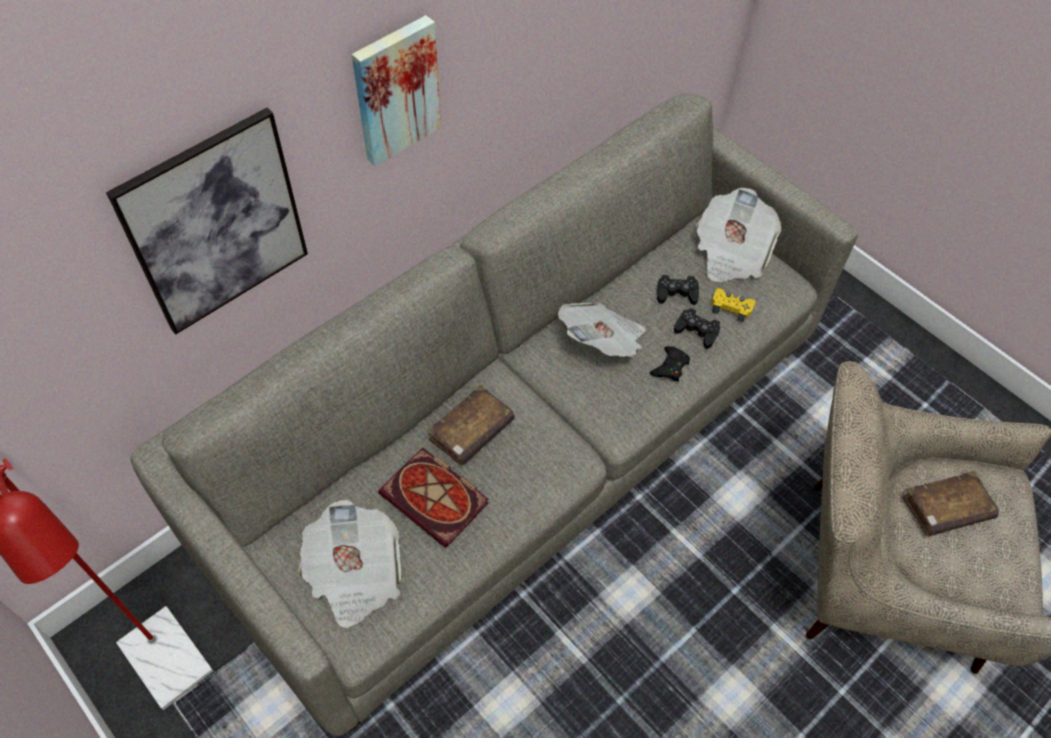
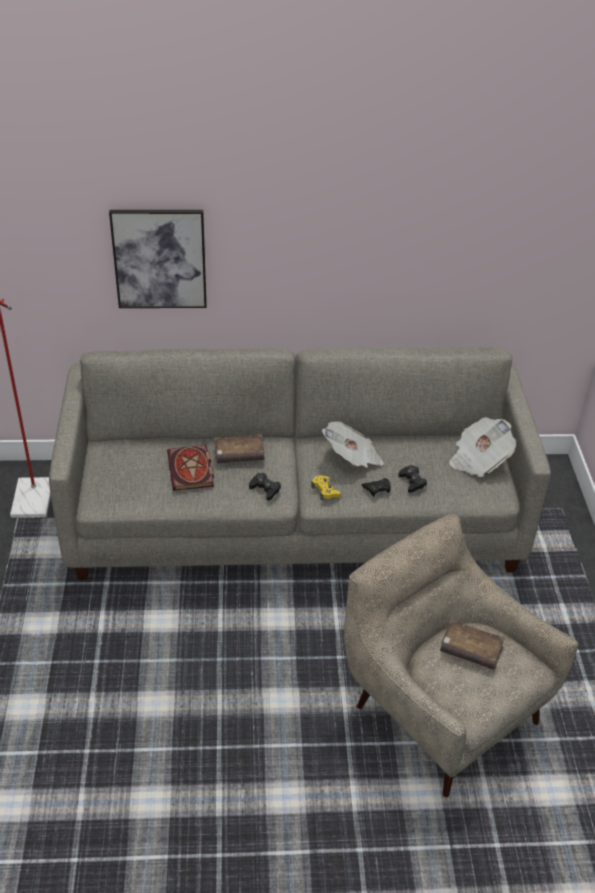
camera: 40 degrees right, 15 degrees down
newspaper [299,500,401,628] -> none
picture [352,15,441,166] -> none
black game controller [657,275,699,305] -> black game controller moved to [249,473,281,500]
yellow game controller [712,288,756,322] -> yellow game controller moved to [311,475,341,500]

